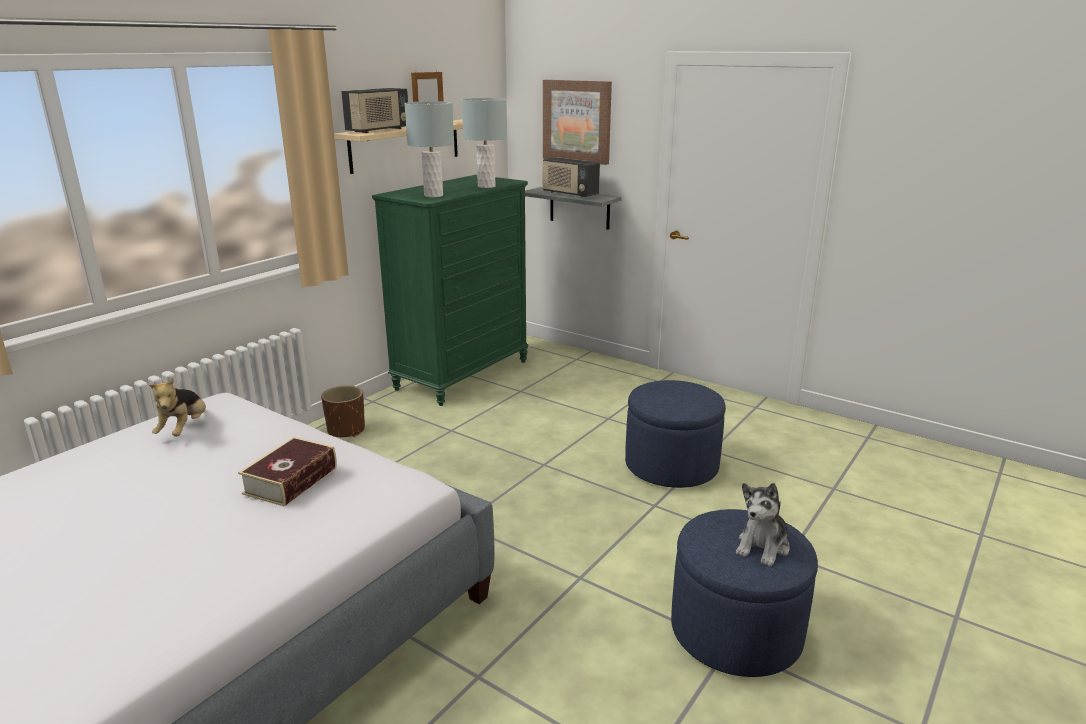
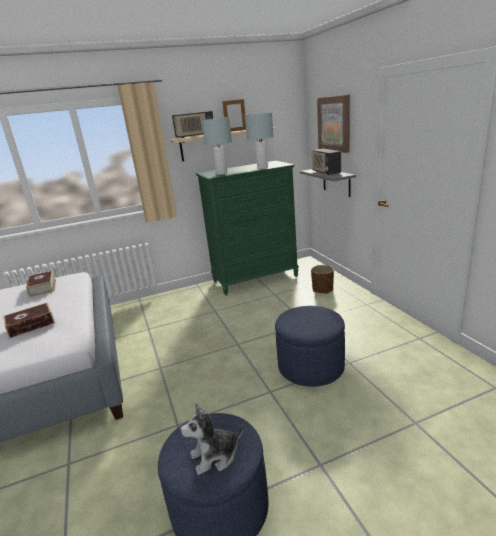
camera: 35 degrees right, 0 degrees up
plush toy [149,378,206,436] -> book [26,271,56,297]
brown planter [321,385,365,437] -> brown planter moved to [311,265,334,294]

